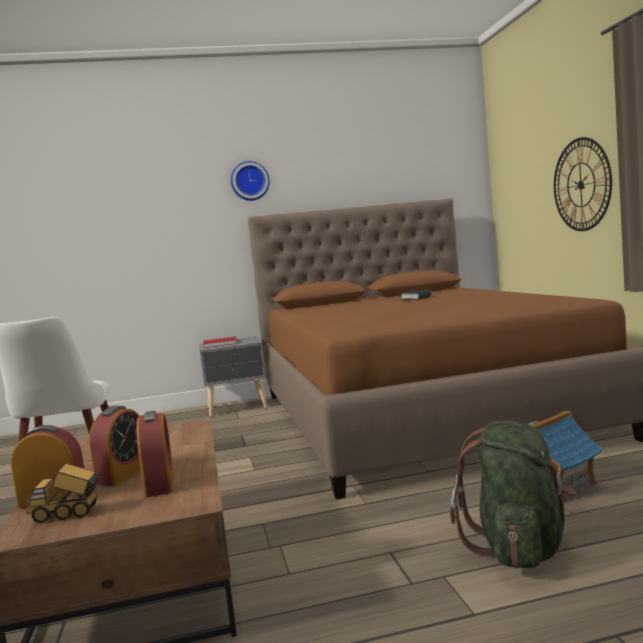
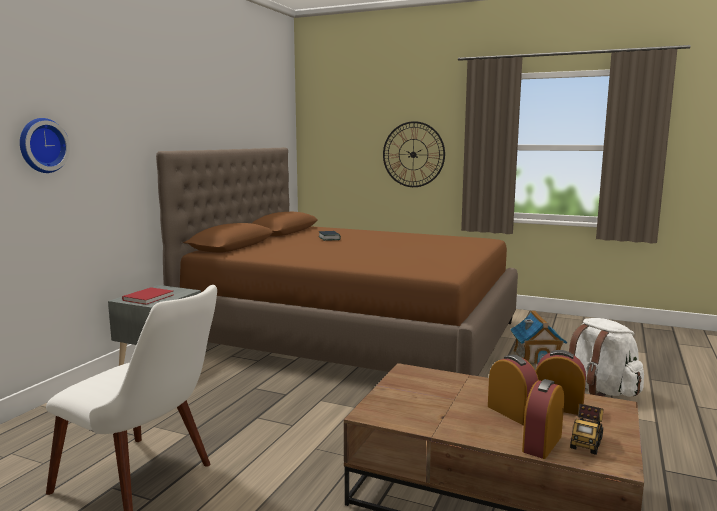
camera: 55 degrees left, 5 degrees up
wall clock [231,161,270,201] -> wall clock moved to [20,118,70,173]
green backpack [450,421,576,569] -> white backpack [569,318,644,397]

